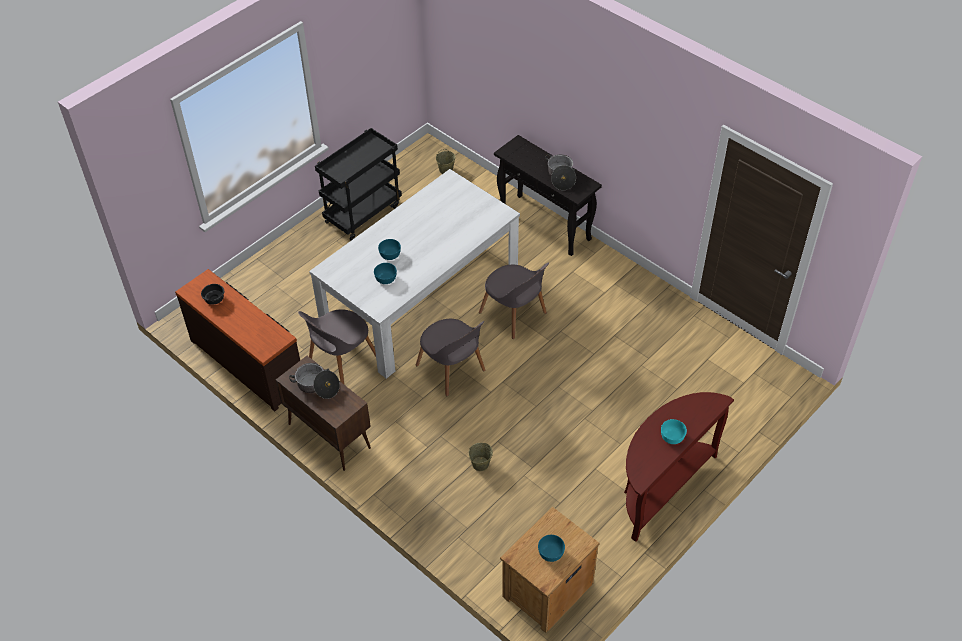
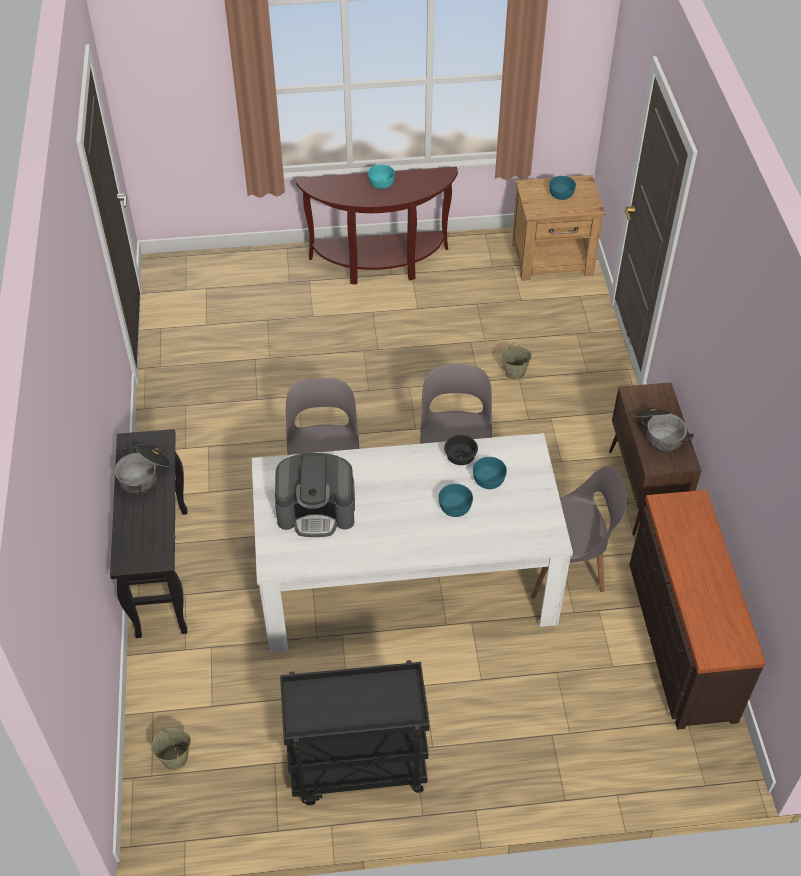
camera: 140 degrees left, 0 degrees up
black bowl [201,284,224,305] -> black bowl moved to [444,435,478,465]
none -> coffee machine [275,453,355,537]

